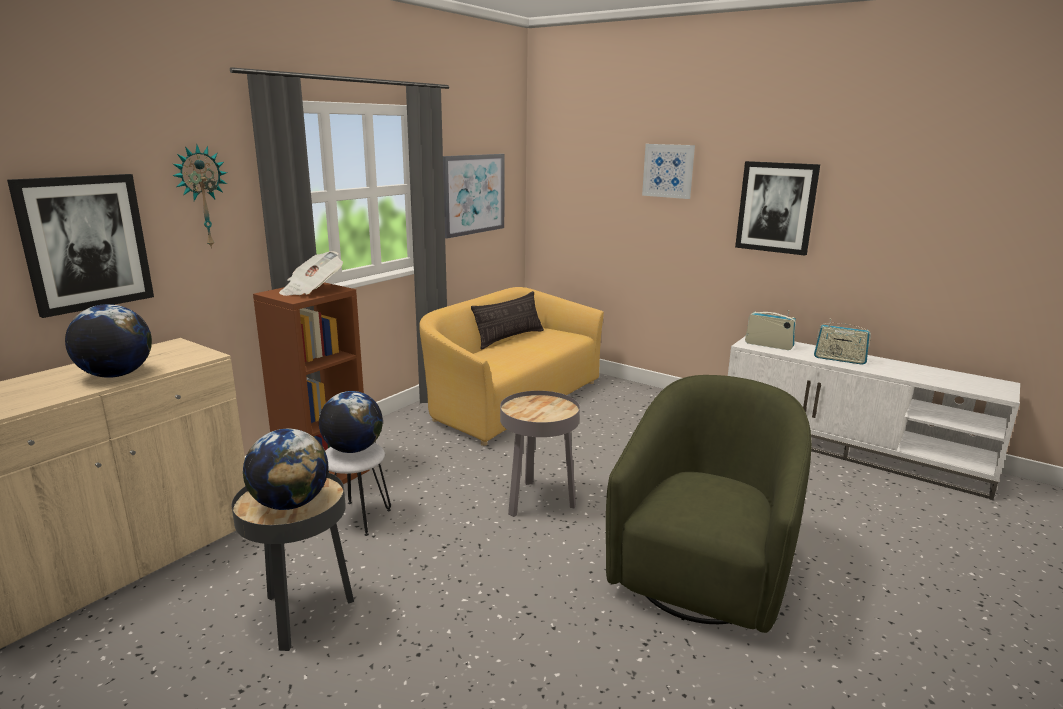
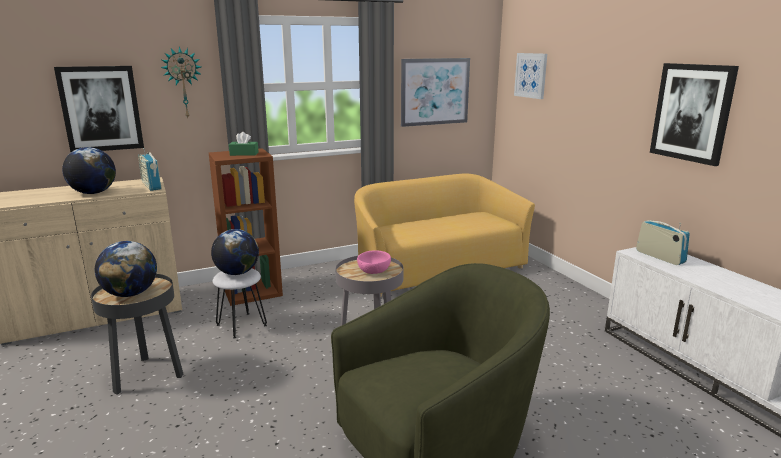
camera: 30 degrees right, 0 degrees up
newspaper [279,251,343,296] -> green tissue box [229,132,259,156]
pillow [471,291,544,350] -> none
picture [642,144,695,199] -> picture moved to [514,53,547,99]
radio [814,319,871,365] -> radio moved to [138,148,161,191]
none -> pink bowl [357,250,391,274]

